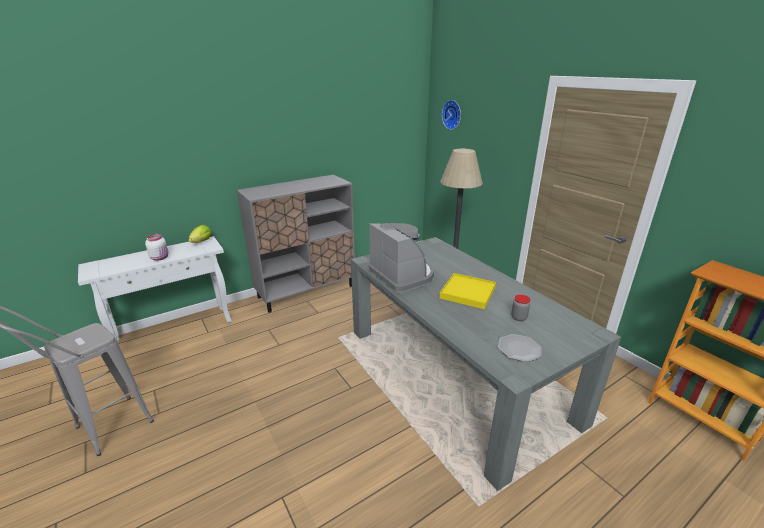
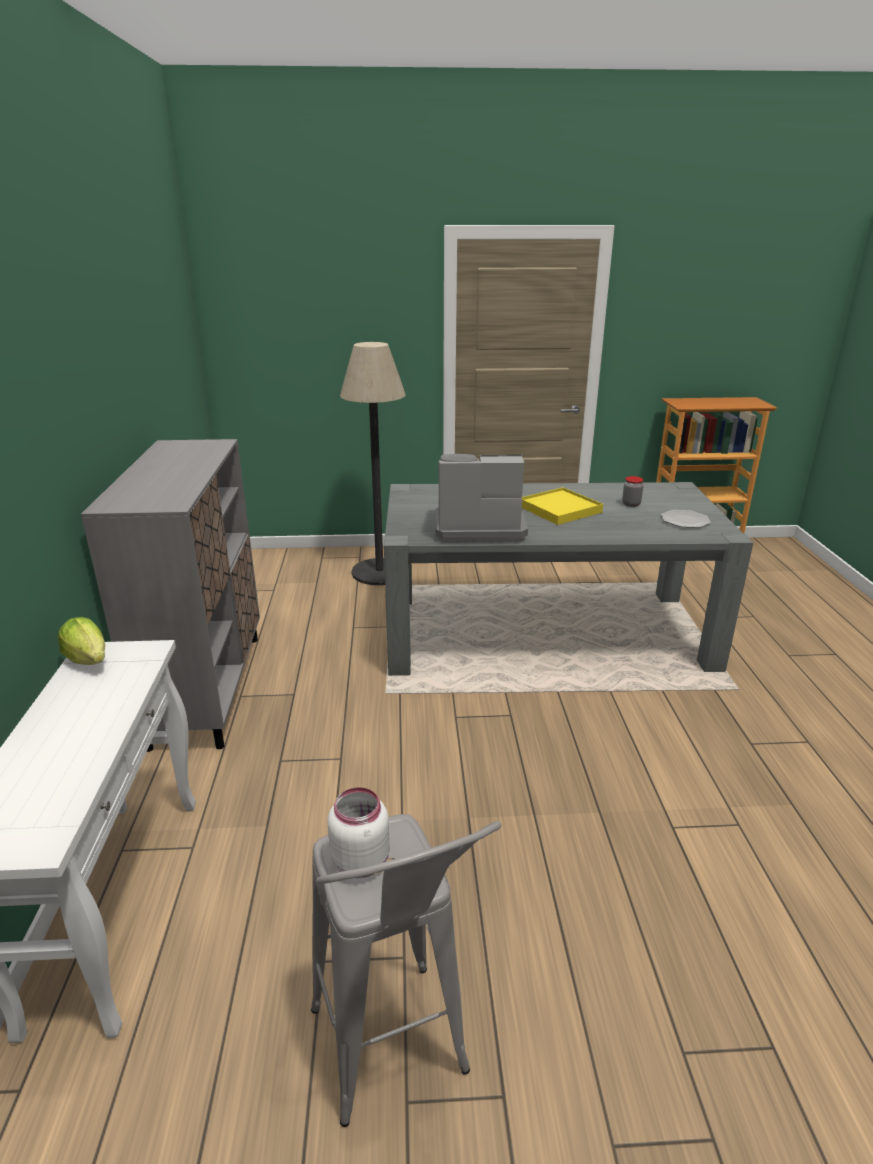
camera: 60 degrees left, 0 degrees up
white jar [145,234,168,261] -> white jar moved to [327,787,390,878]
wall clock [442,100,461,130] -> none

